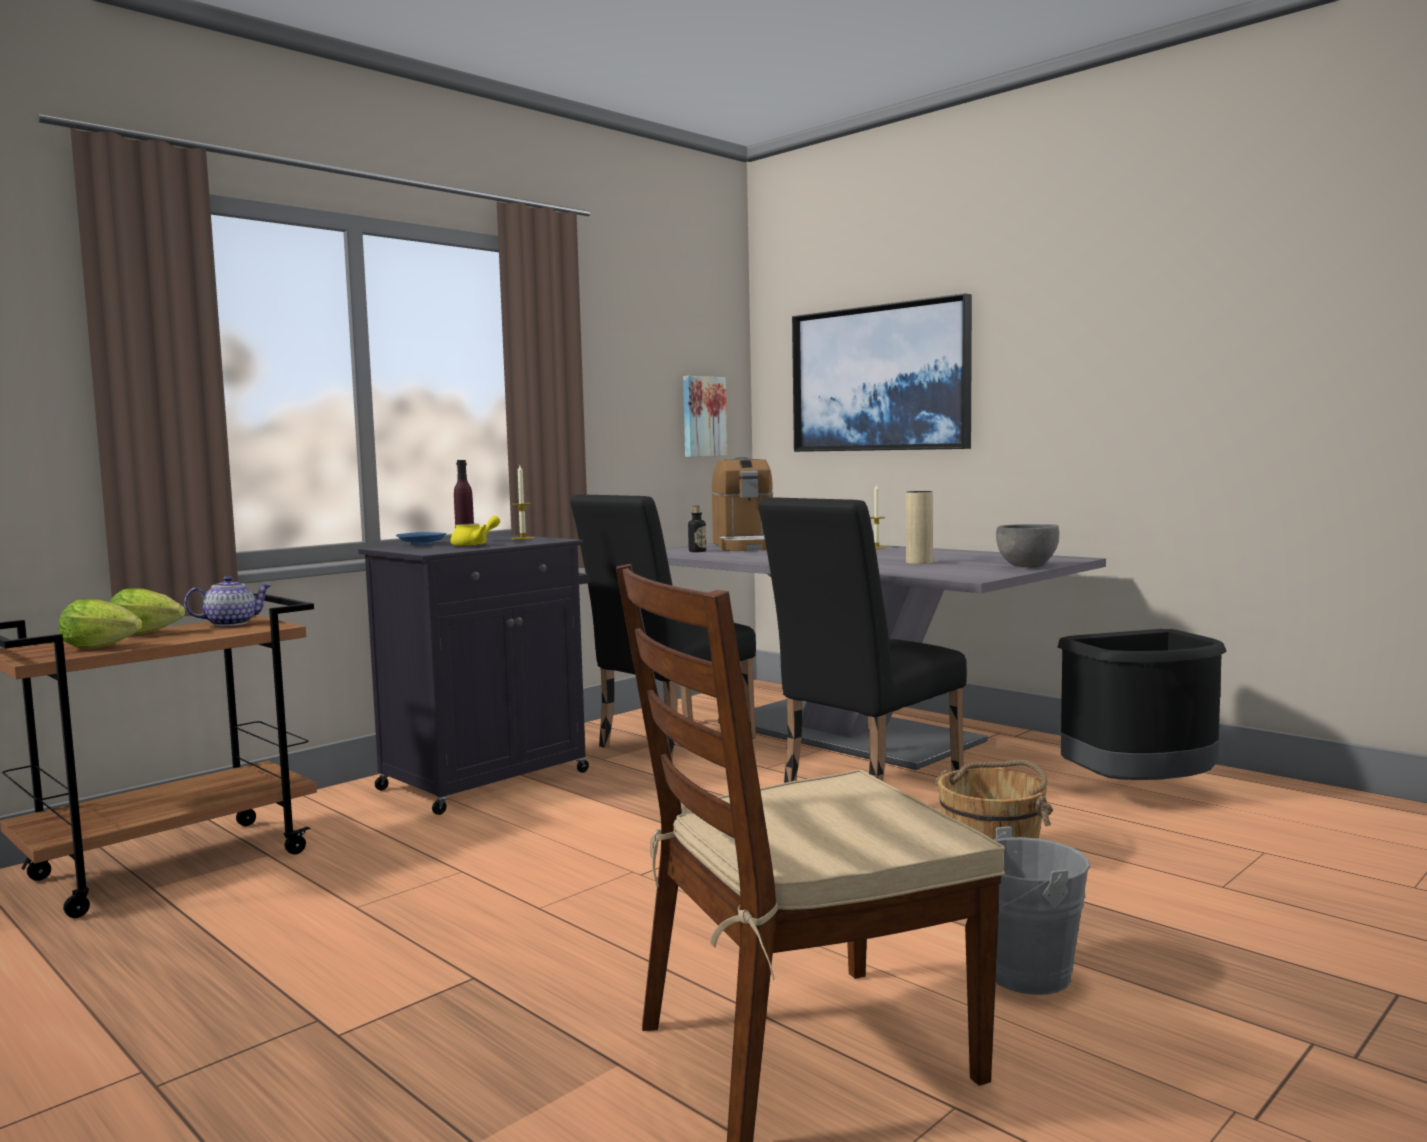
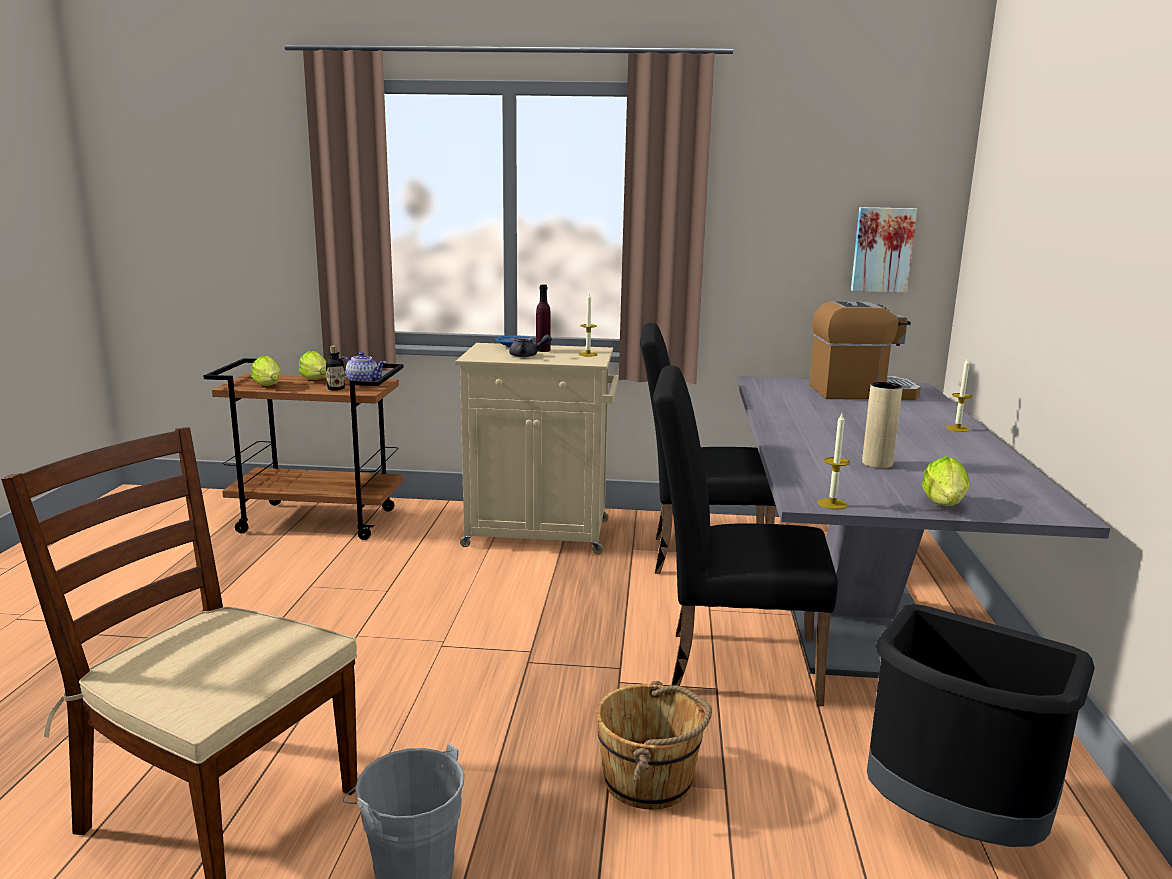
camera: 50 degrees right, 10 degrees up
black cabinet [358,535,589,815] -> beige cabinet [455,343,618,554]
yellow teapot [451,516,500,547] -> grey teapot [509,335,552,357]
bottle [688,506,706,552] -> bottle moved to [326,346,345,391]
coffee machine [711,457,773,551] -> coffee machine turned 135 degrees counterclockwise [809,301,921,400]
picture [792,293,972,452] -> none
grey bowl [996,524,1060,567] -> lettuce [922,456,969,506]
none -> candle [818,413,850,509]

